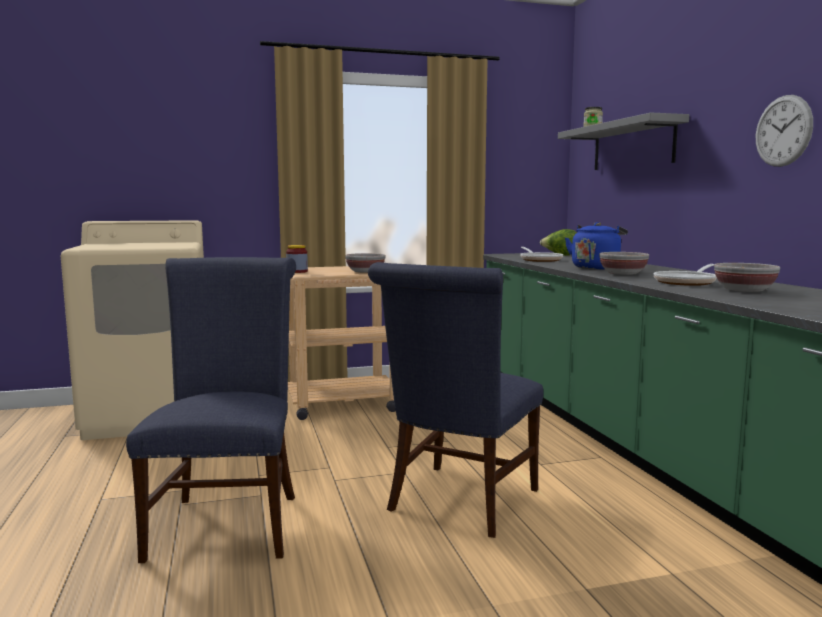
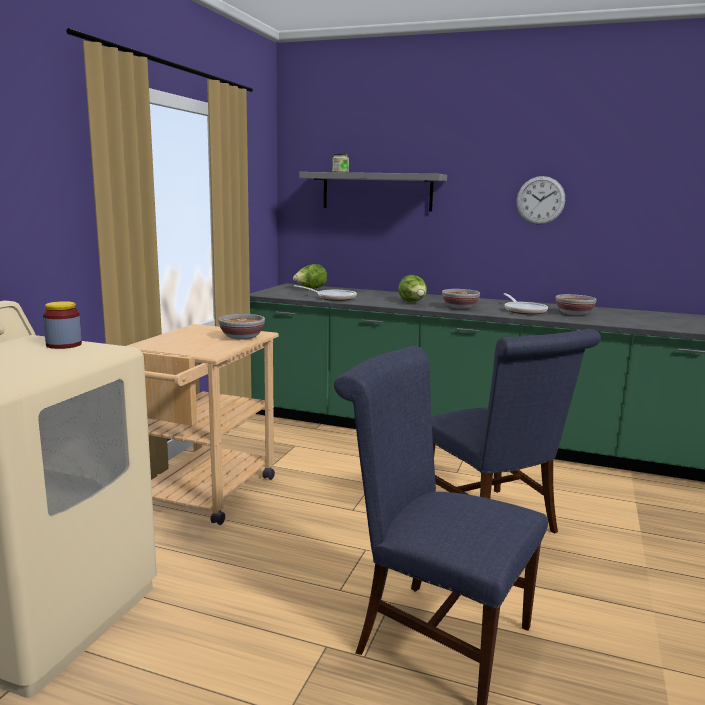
camera: 55 degrees left, 5 degrees up
jar [286,245,308,273] -> jar moved to [43,301,82,349]
blue kettle [565,222,628,269] -> lettuce [398,275,427,302]

